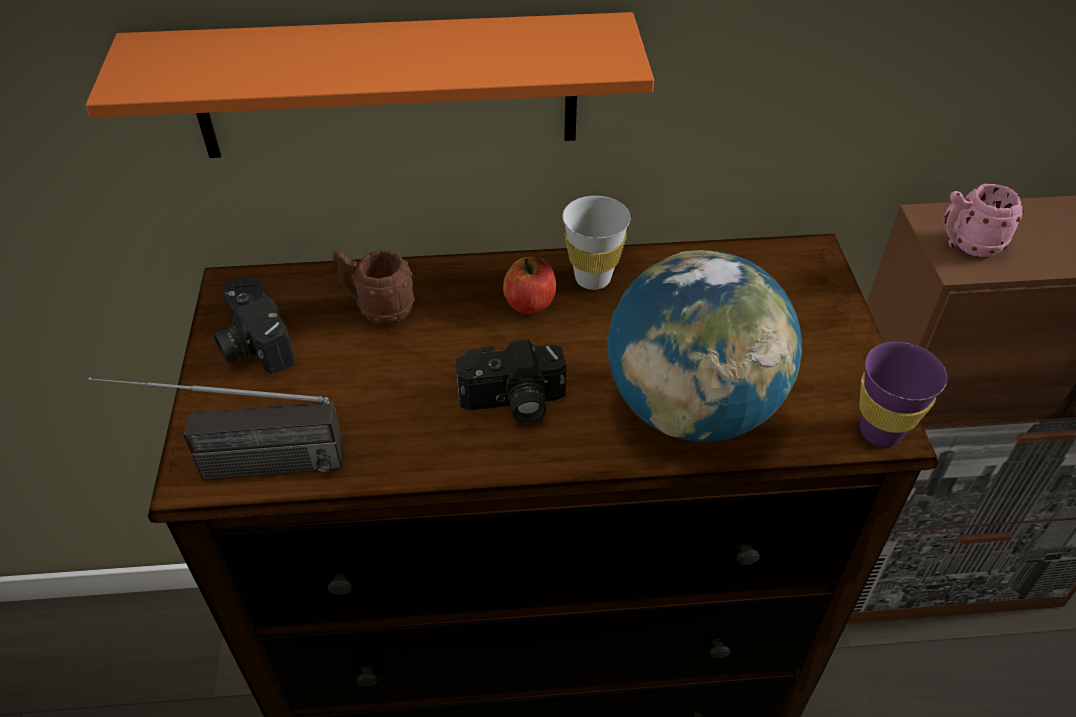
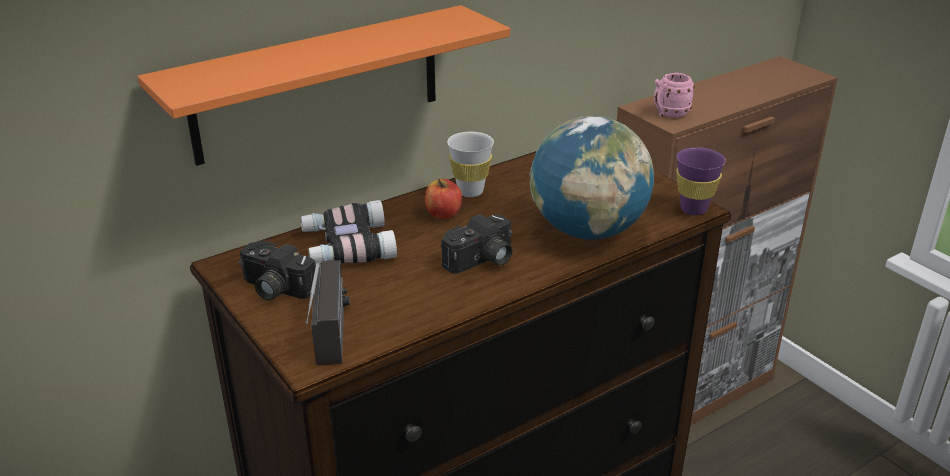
camera: 30 degrees left, 15 degrees down
radio [88,377,343,480] -> radio turned 60 degrees counterclockwise [305,260,350,365]
brown mug [332,250,415,325] -> binoculars [300,200,397,264]

